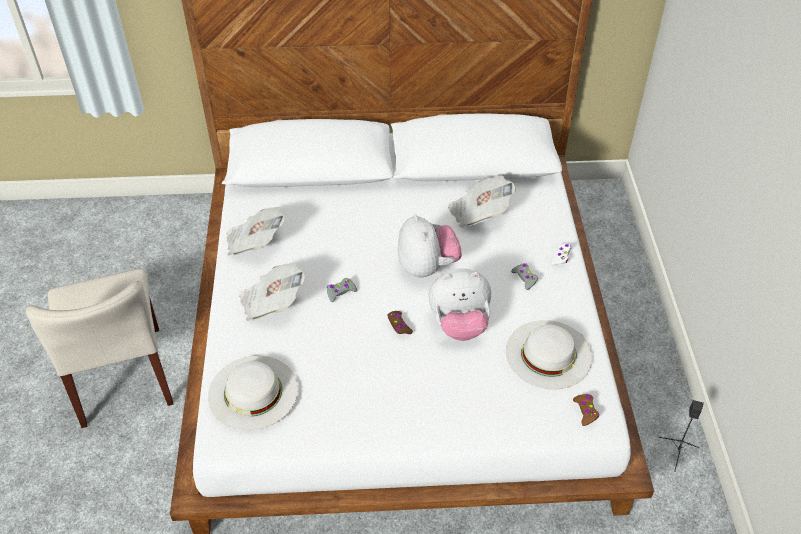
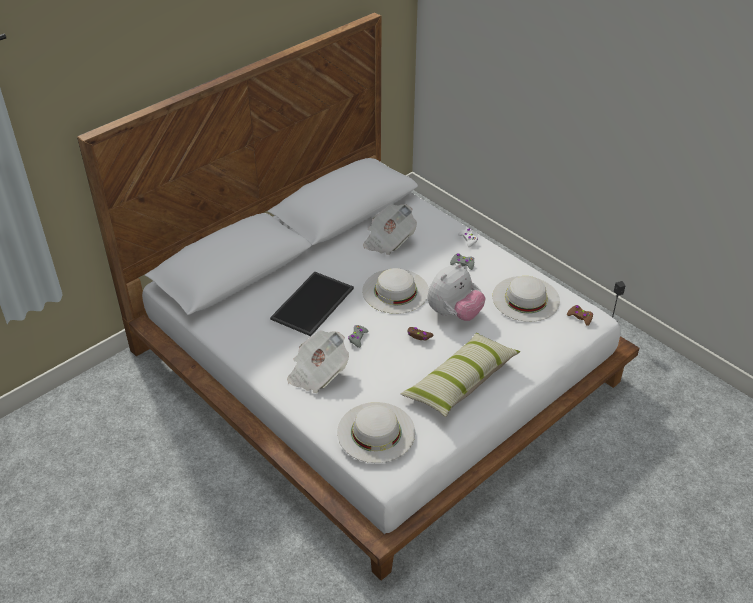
camera: 40 degrees left, 5 degrees down
beige chair [26,269,173,428] -> none
newspaper [227,206,285,256] -> none
plush toy [398,214,462,278] -> white hat [362,268,429,314]
none -> tray [270,272,354,336]
none -> pillow [401,333,520,417]

